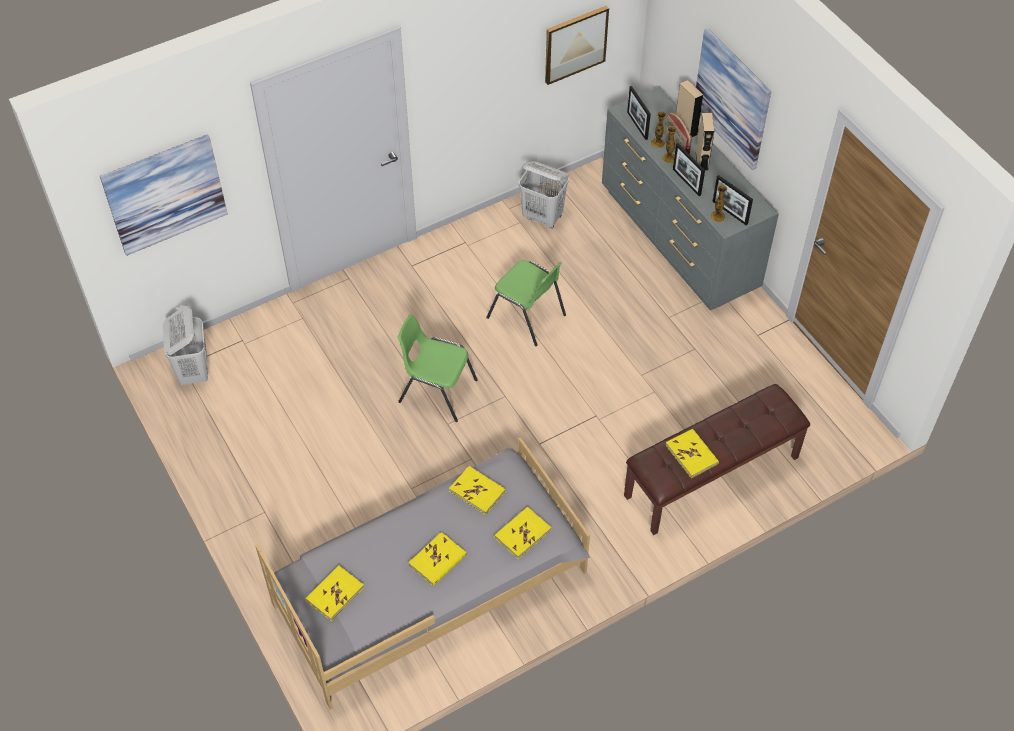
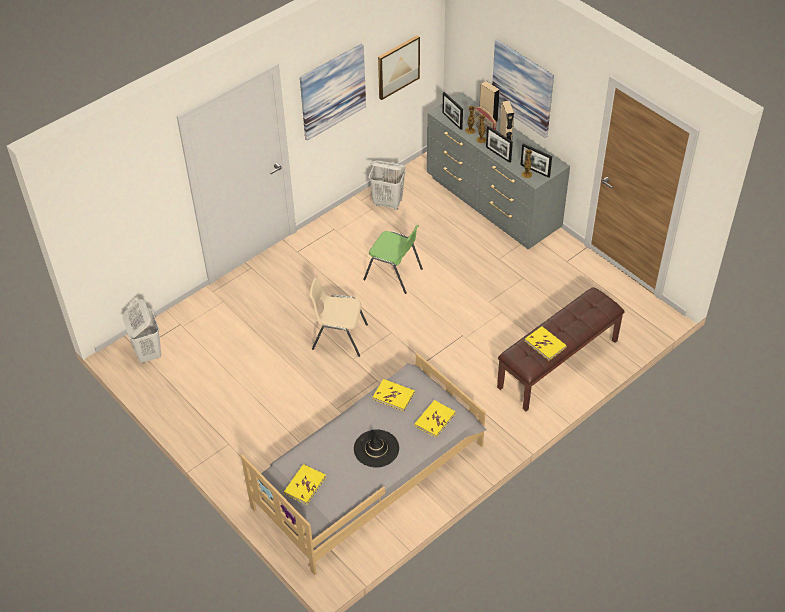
camera: 10 degrees left, 5 degrees down
picture [100,134,228,256] -> picture moved to [300,44,366,141]
green chair [398,314,478,422] -> beige chair [309,278,368,357]
yellow book [408,532,466,586] -> black hat [354,429,399,468]

